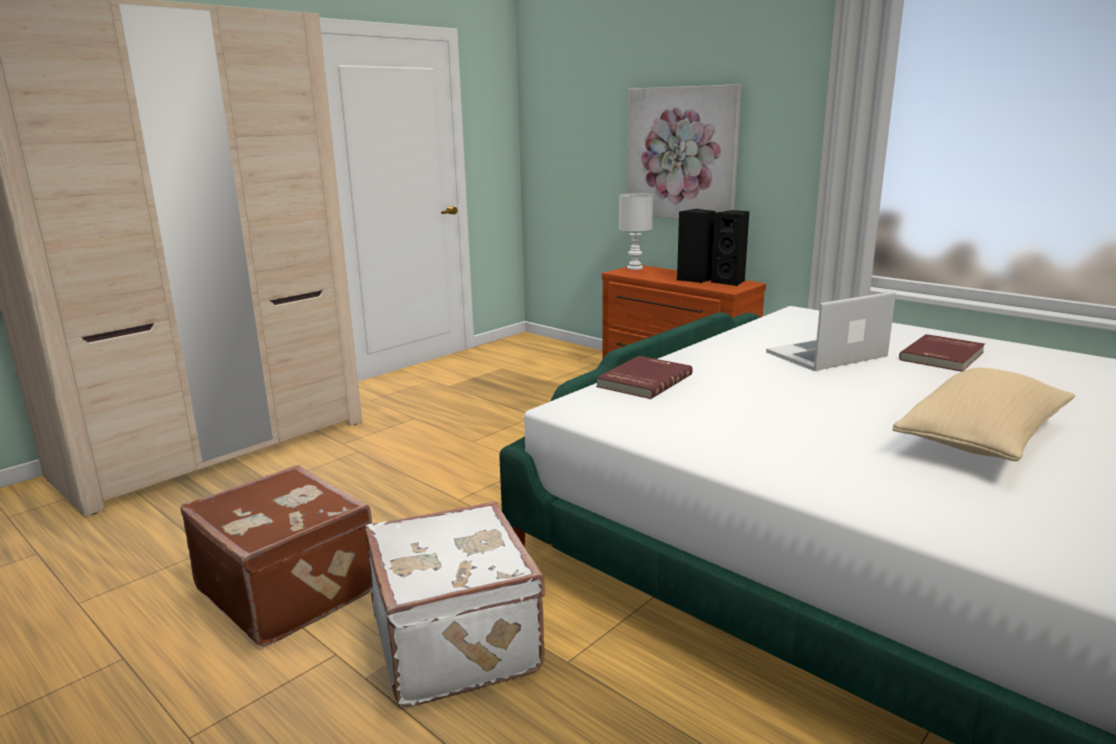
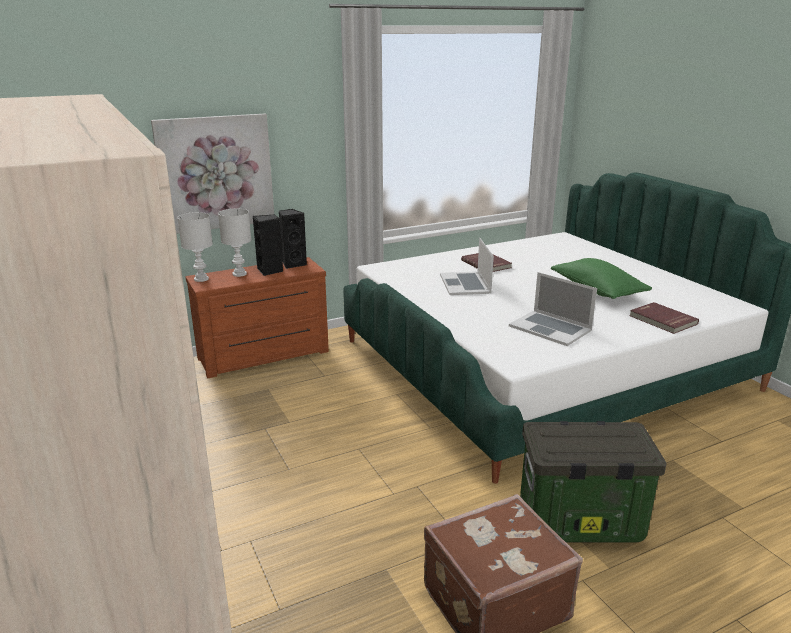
camera: 70 degrees left, 5 degrees up
white suitcase [365,501,545,707] -> storage box [520,421,667,543]
red book [596,356,693,399] -> red book moved to [629,302,699,334]
beige pillow [892,368,1075,461] -> green pillow [551,258,652,299]
none -> white table lamp [218,209,251,277]
none -> laptop [509,272,597,346]

